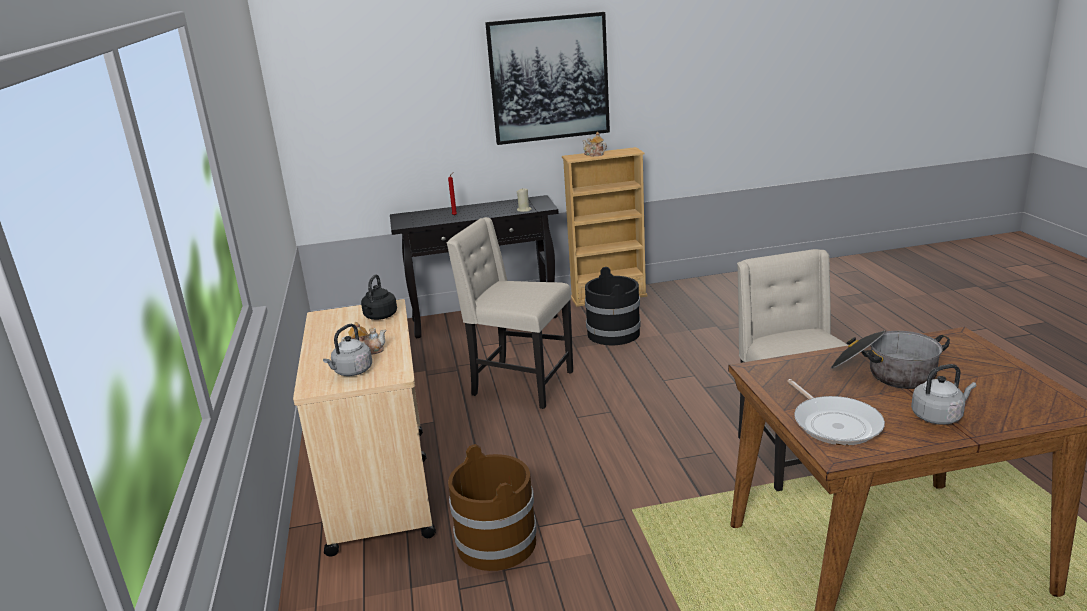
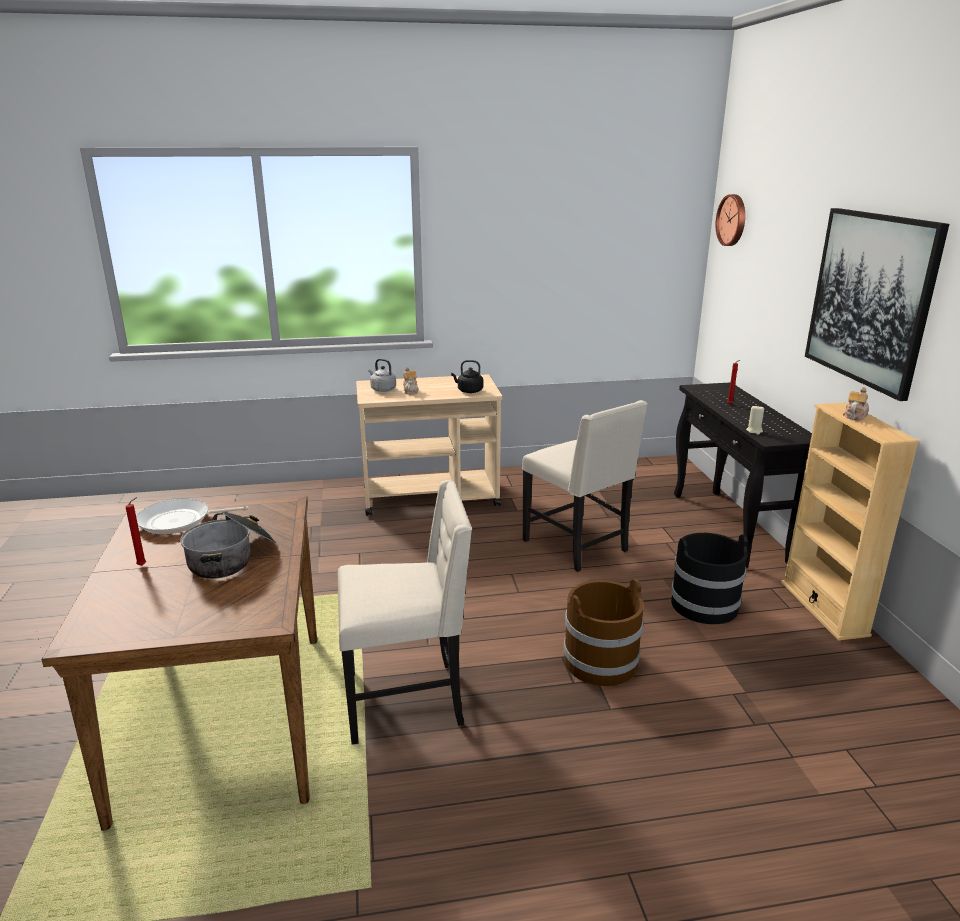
camera: 90 degrees right, 0 degrees up
beige chair [447,217,573,409] -> beige chair turned 120 degrees clockwise [522,400,648,572]
brown bucket [448,444,537,571] -> brown bucket moved to [564,578,644,686]
grey kettle [911,364,976,425] -> red candle [125,497,146,566]
none -> wall clock [716,194,745,246]

